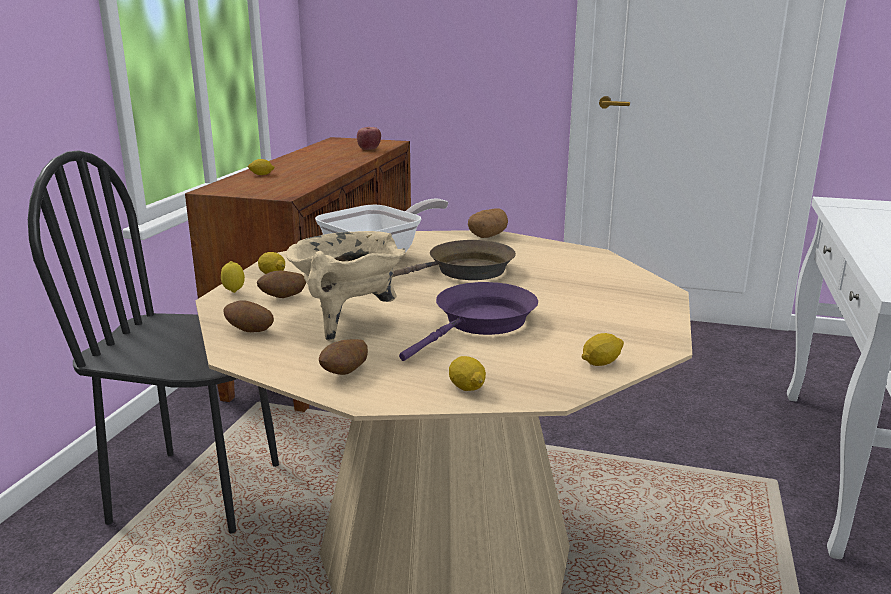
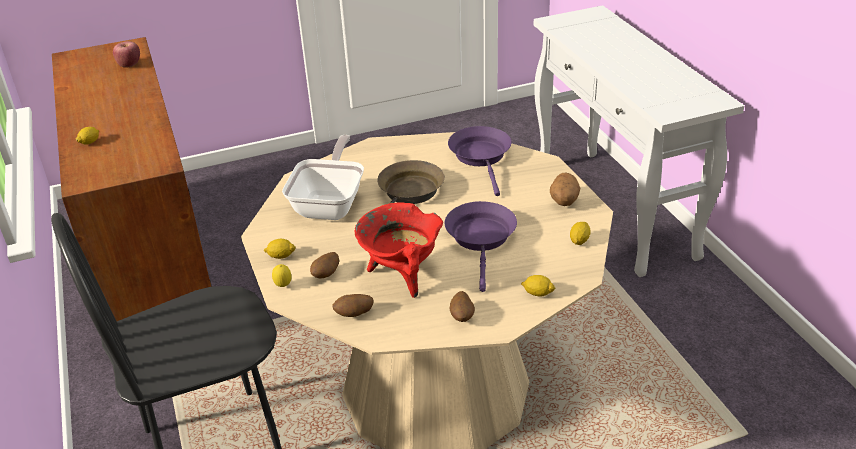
camera: 35 degrees left, 15 degrees up
beige cooking pot [286,231,405,341] -> red cooking pot [355,203,443,298]
potato [468,208,508,238] -> potato moved to [550,173,581,206]
none -> purple frying pan [448,126,511,196]

